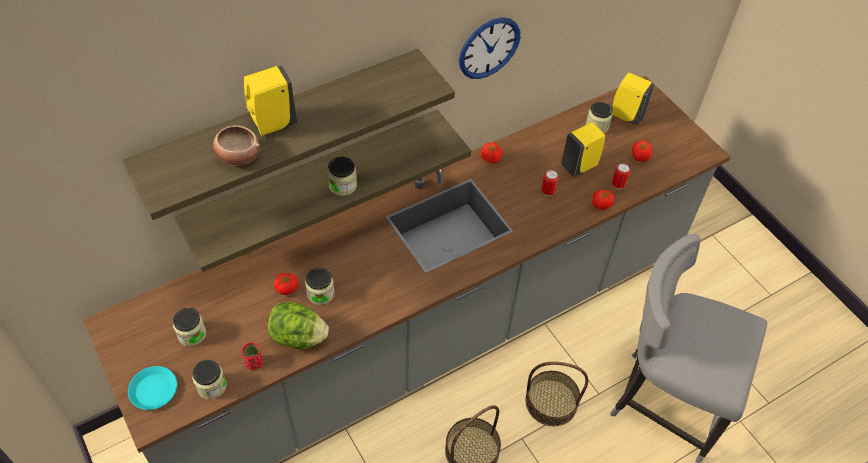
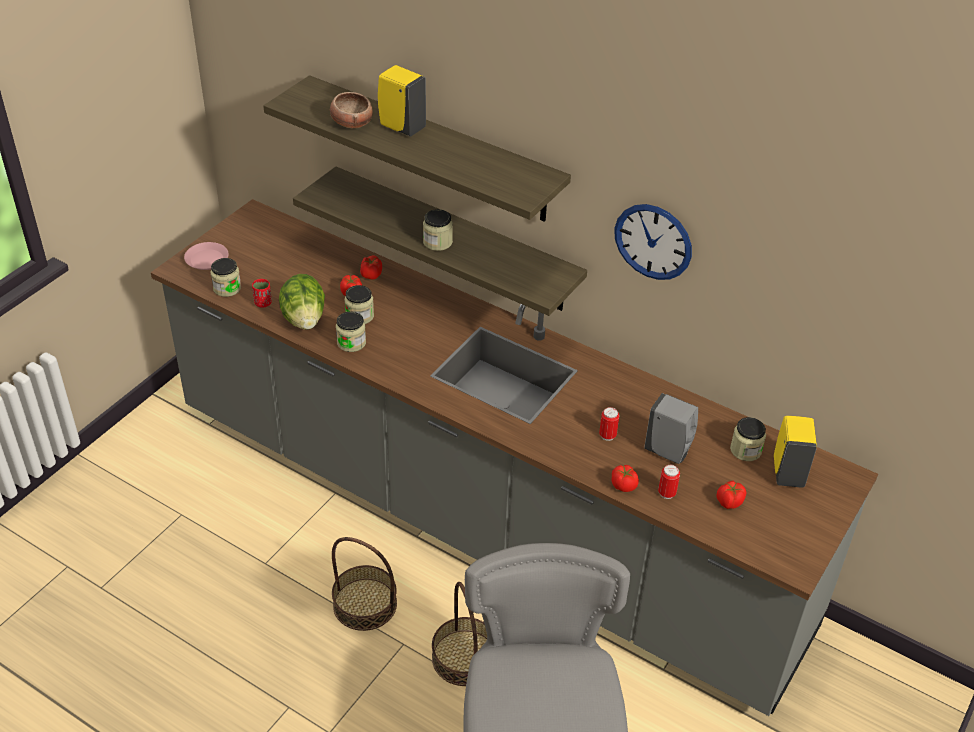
camera: 65 degrees right, 10 degrees down
turquoise plate [128,366,177,410] -> pink plate [184,242,229,270]
jar [173,308,206,346] -> jar moved to [336,312,366,352]
tomato [481,142,503,164] -> tomato moved to [360,256,382,279]
yellow soap dispenser [561,122,605,177] -> grey soap dispenser [644,393,698,464]

